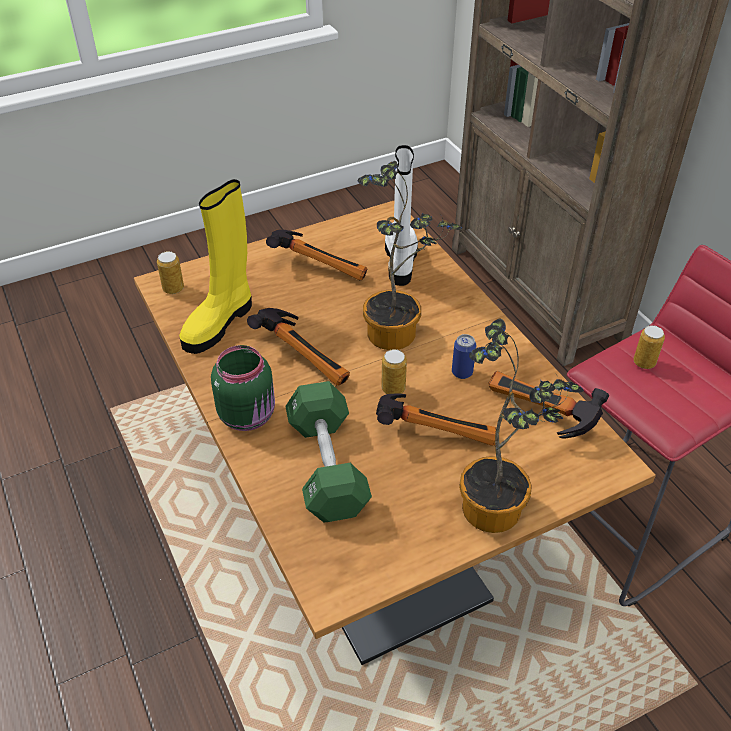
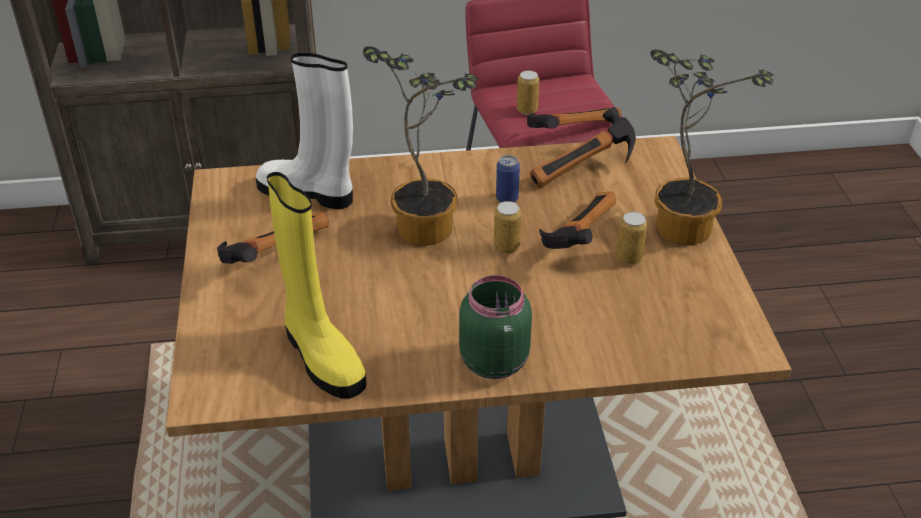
camera: 70 degrees left, 5 degrees down
can [157,251,184,294] -> can moved to [616,212,648,265]
hammer [247,308,350,386] -> hammer moved to [527,107,621,129]
green dumbbell [285,381,372,522] -> none

